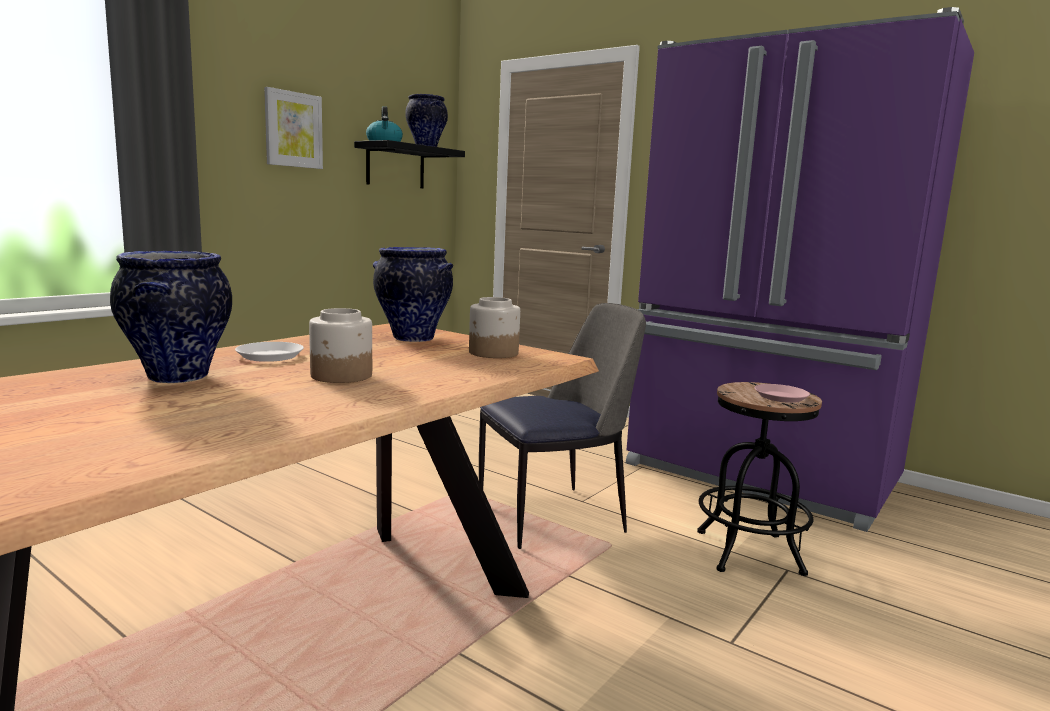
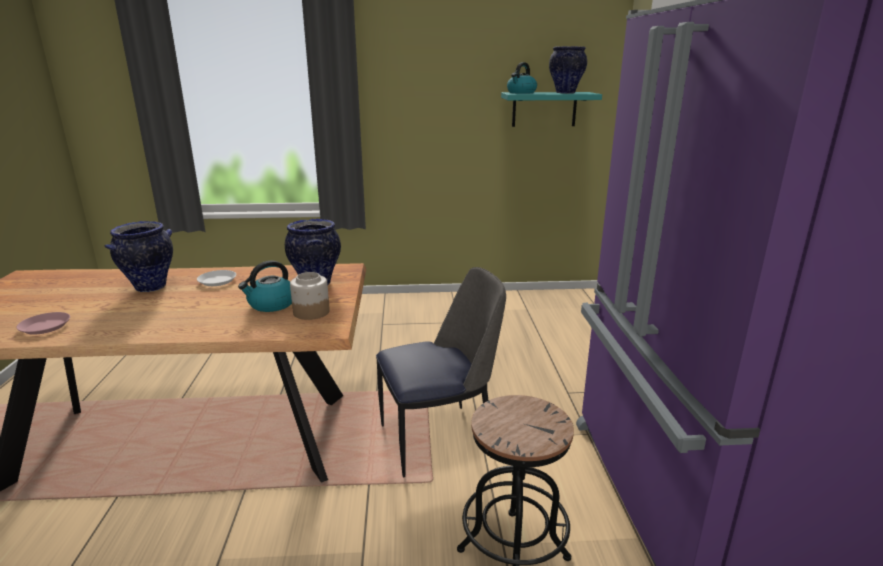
camera: 50 degrees right, 10 degrees up
picture [264,87,323,169] -> none
jar [309,308,372,383] -> none
black shelf [354,140,465,188] -> turquoise shelf [501,92,602,127]
chair [479,303,646,549] -> chair turned 45 degrees counterclockwise [376,267,506,478]
pink plate [755,384,810,403] -> pink plate moved to [16,312,70,335]
none -> kettle [238,261,292,312]

